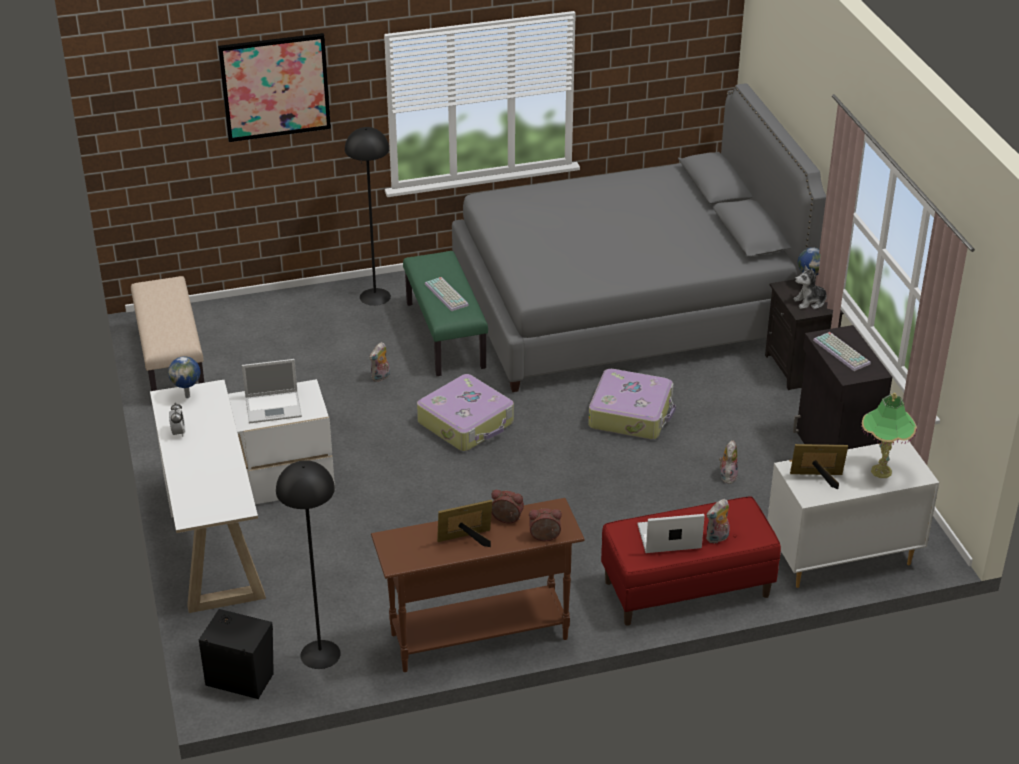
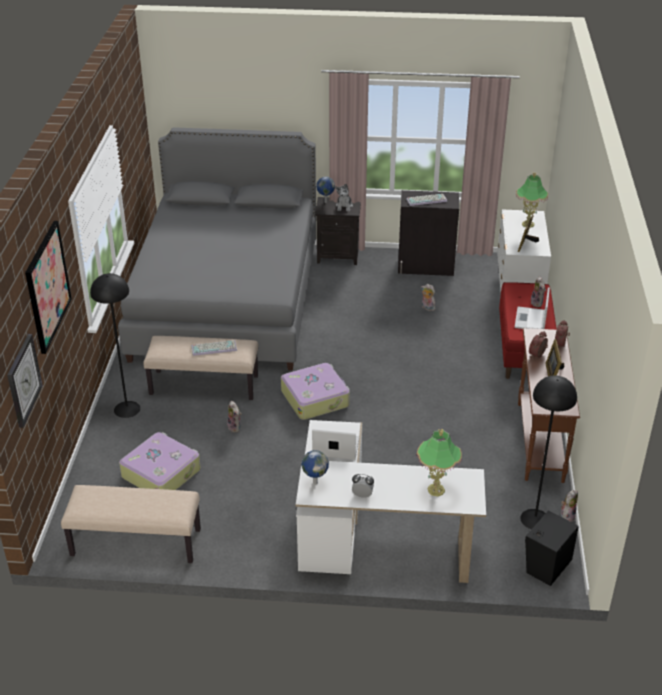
camera: 70 degrees left, 0 degrees up
laptop [242,359,302,423] -> laptop turned 90 degrees counterclockwise [312,429,360,460]
green bench [403,251,488,376] -> beige bench [144,336,258,400]
suitcase [588,369,676,439] -> suitcase moved to [119,432,201,490]
none -> wall clock [7,334,43,428]
none -> table lamp [416,429,462,496]
none -> plush toy [560,490,578,522]

